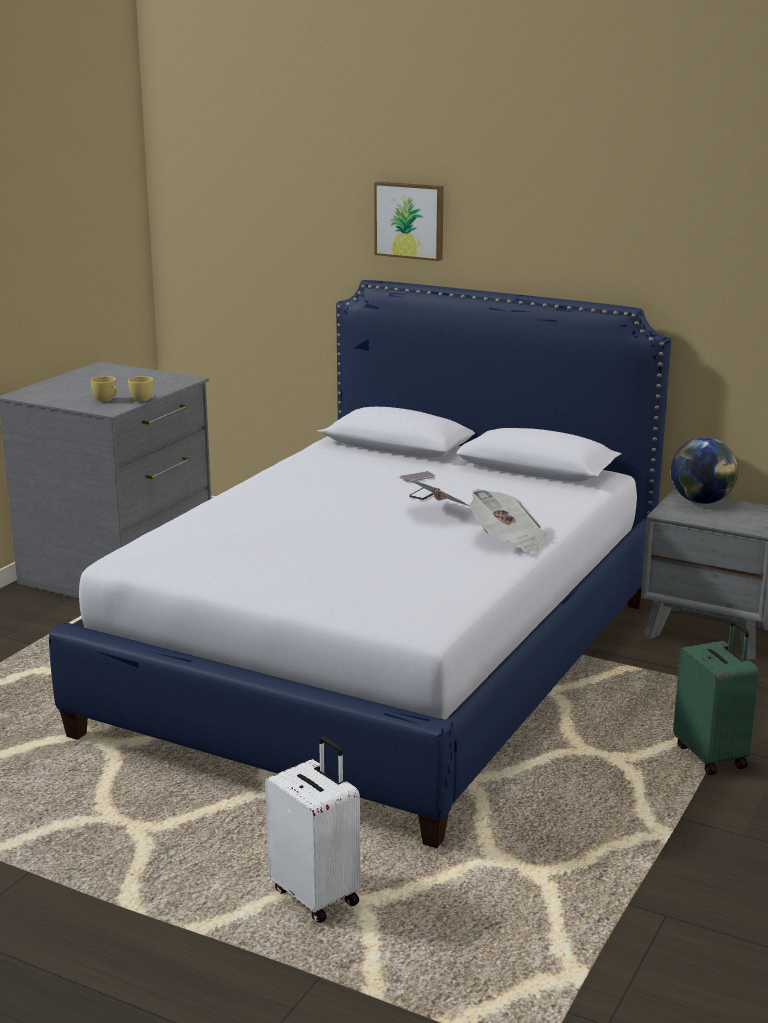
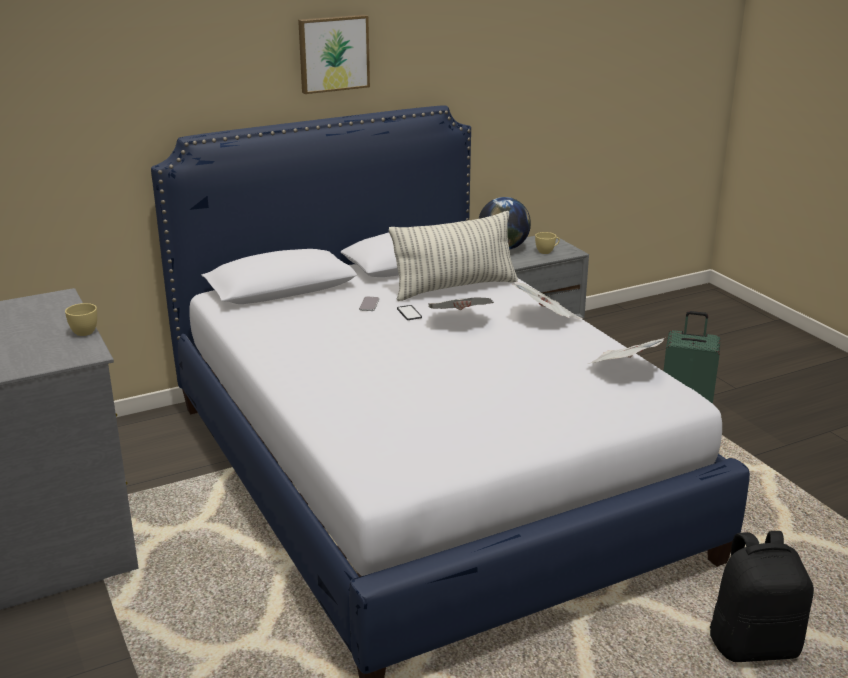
camera: 55 degrees left, 5 degrees up
yellow cup [91,376,117,402] -> yellow cup moved to [535,232,560,254]
white suitcase [265,736,360,923] -> black backpack [710,531,814,662]
picture [374,182,444,261] -> picture moved to [298,15,370,94]
none -> pillow [389,211,518,301]
none -> newspaper [588,338,664,364]

